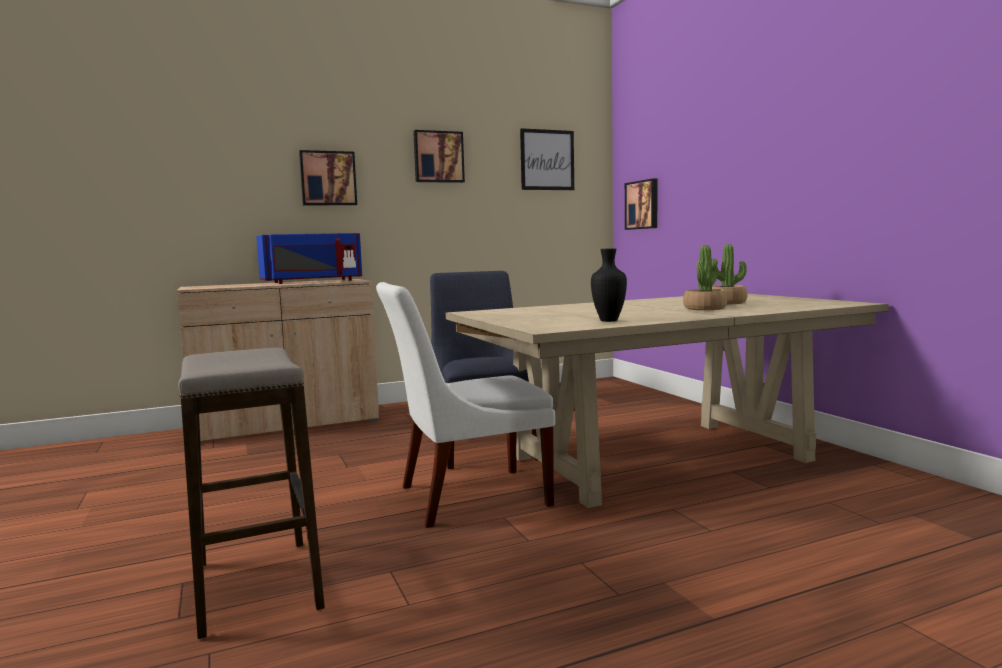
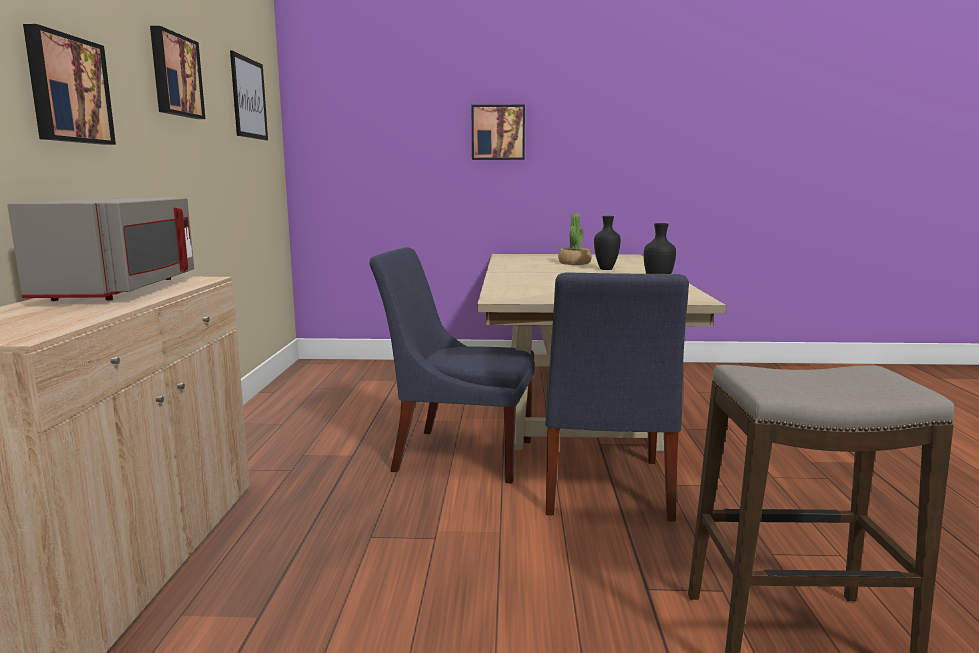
camera: 65 degrees left, 5 degrees up
blue microwave [256,233,362,284] -> grey microwave [7,198,194,301]
white chair [376,282,555,528] -> blue chair [546,272,689,522]
picture [625,179,657,230] -> picture moved to [472,105,525,160]
potted plant [683,245,727,310] -> black vase [594,216,621,270]

